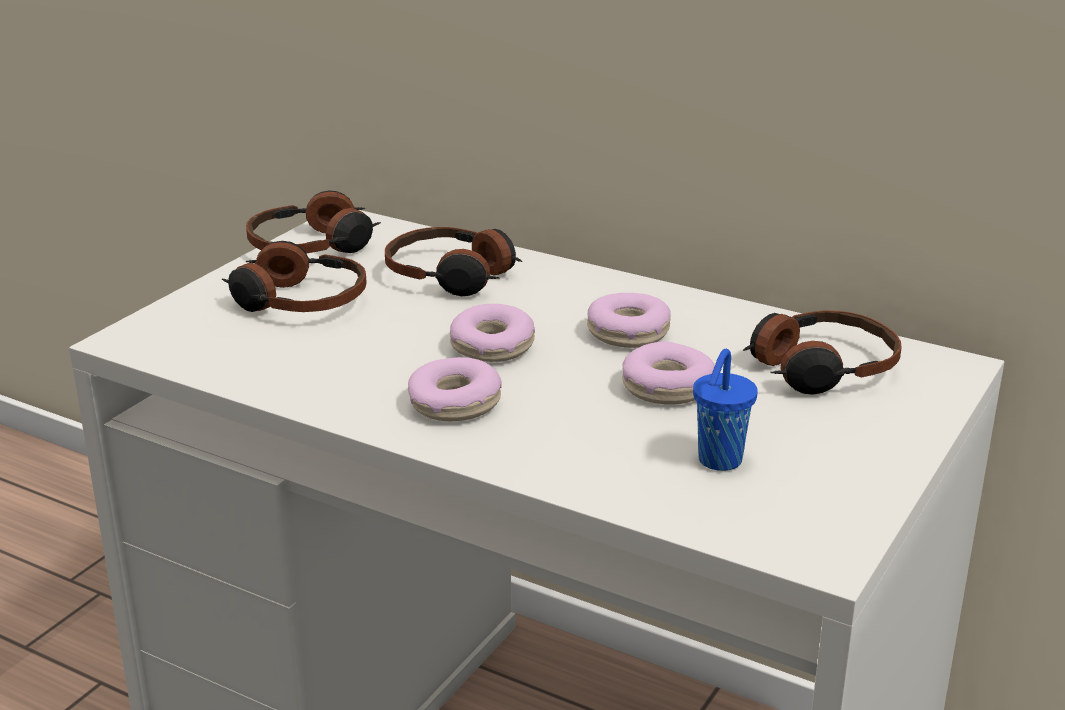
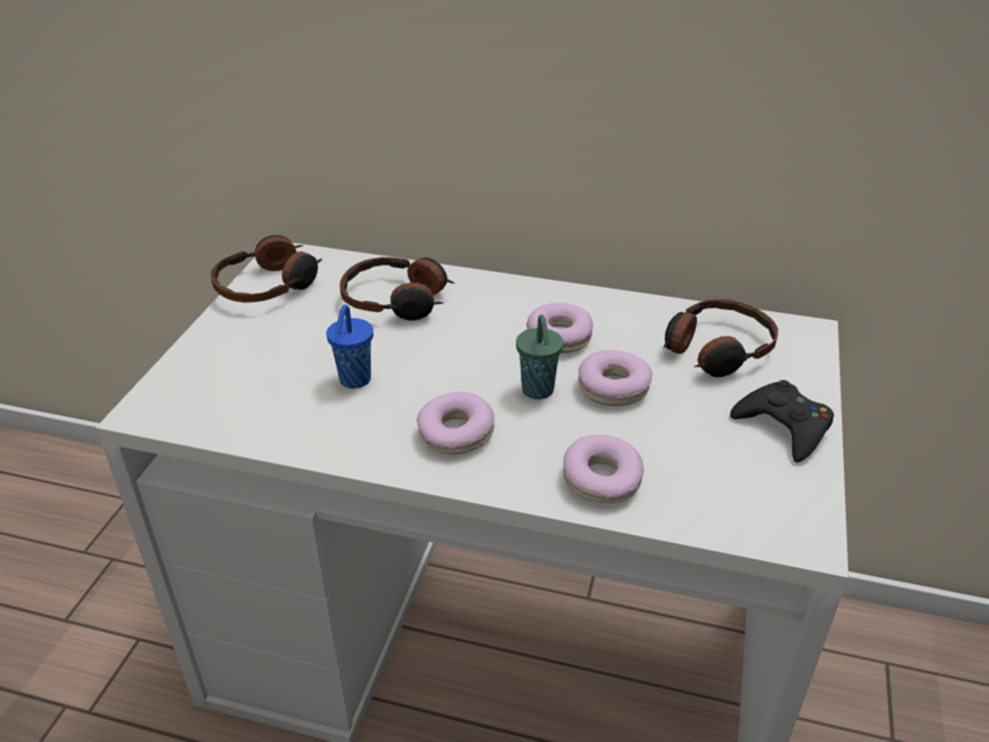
camera: 15 degrees left, 10 degrees up
headphones [222,241,367,312] -> none
donut [450,304,535,362] -> donut moved to [563,435,644,503]
blue cup [693,349,758,471] -> blue cup moved to [326,304,373,389]
none -> green cup [516,315,563,399]
none -> black game controller [730,380,834,462]

